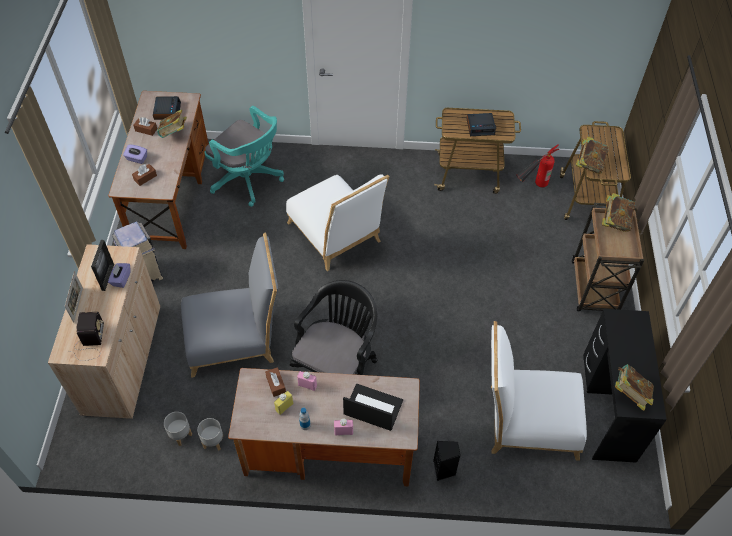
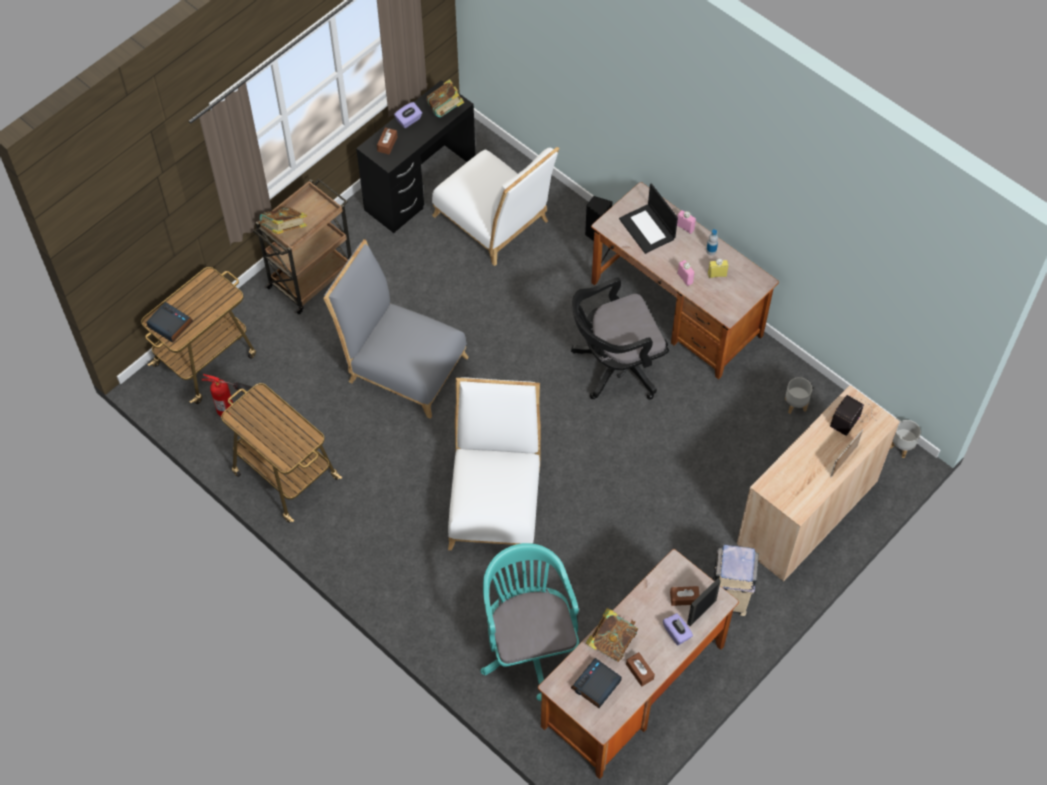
camera: 140 degrees left, 5 degrees up
picture frame [91,240,114,291] -> picture frame moved to [687,578,721,626]
purple tissue box [108,263,131,288] -> purple tissue box moved to [394,102,422,128]
grey chair [181,232,278,378] -> grey chair moved to [323,239,468,419]
grey planter [197,418,223,451] -> grey planter moved to [890,420,921,458]
brown tissue box [265,367,286,397] -> brown tissue box moved to [377,128,397,154]
alarm clock [467,113,496,136] -> alarm clock moved to [146,302,193,343]
book [576,136,609,174] -> none

